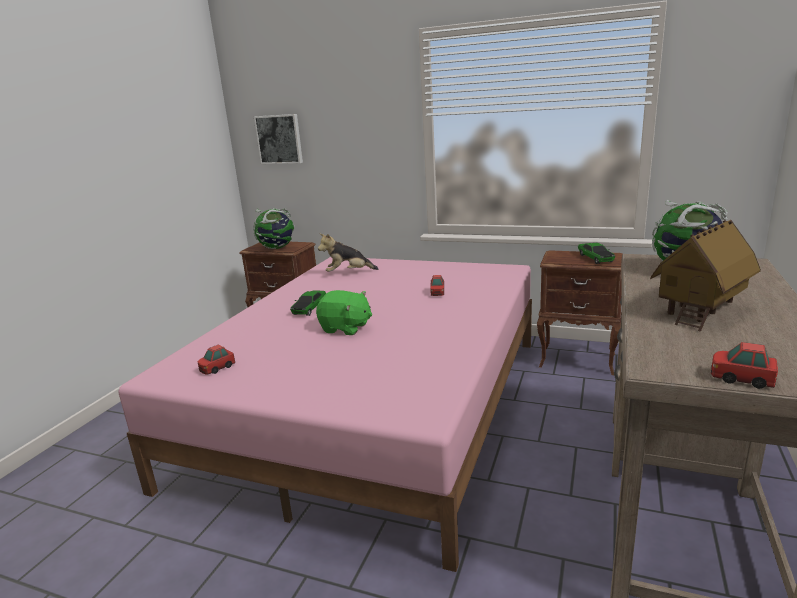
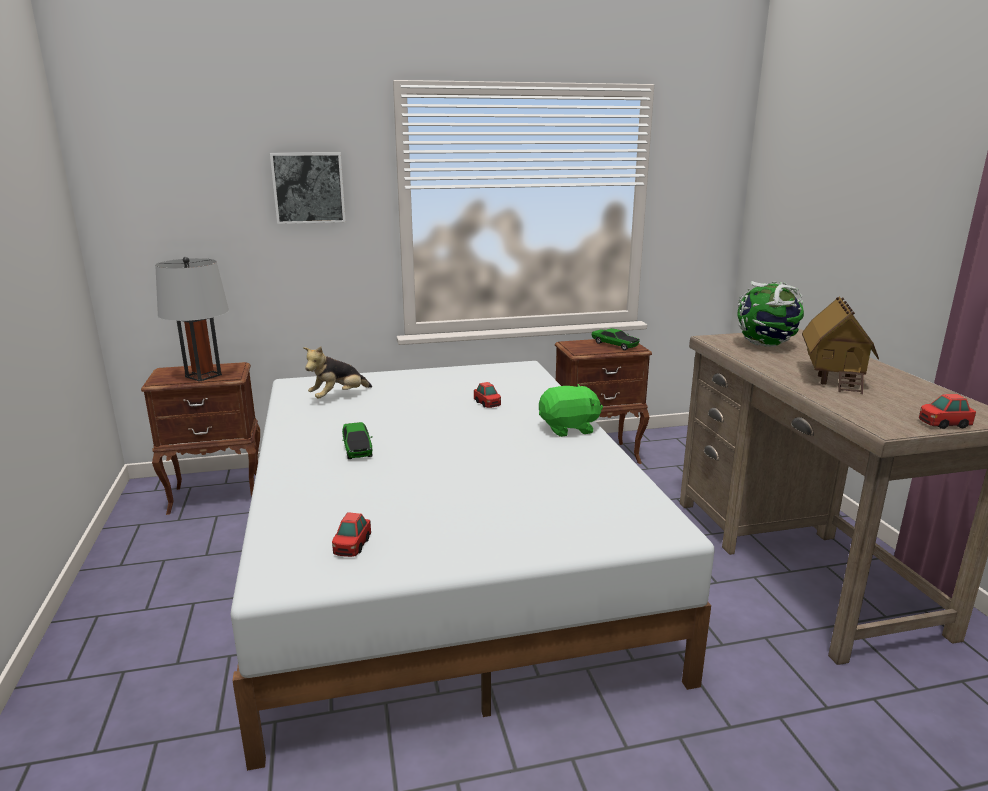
camera: 35 degrees left, 0 degrees up
pink bed [119,257,532,572] -> white bed [230,361,715,771]
globe [253,208,295,249] -> grey table lamp [155,257,229,382]
picture [254,114,303,164] -> picture moved to [270,152,346,224]
green plush toy [316,290,372,335] -> green plush toy moved to [539,384,603,437]

